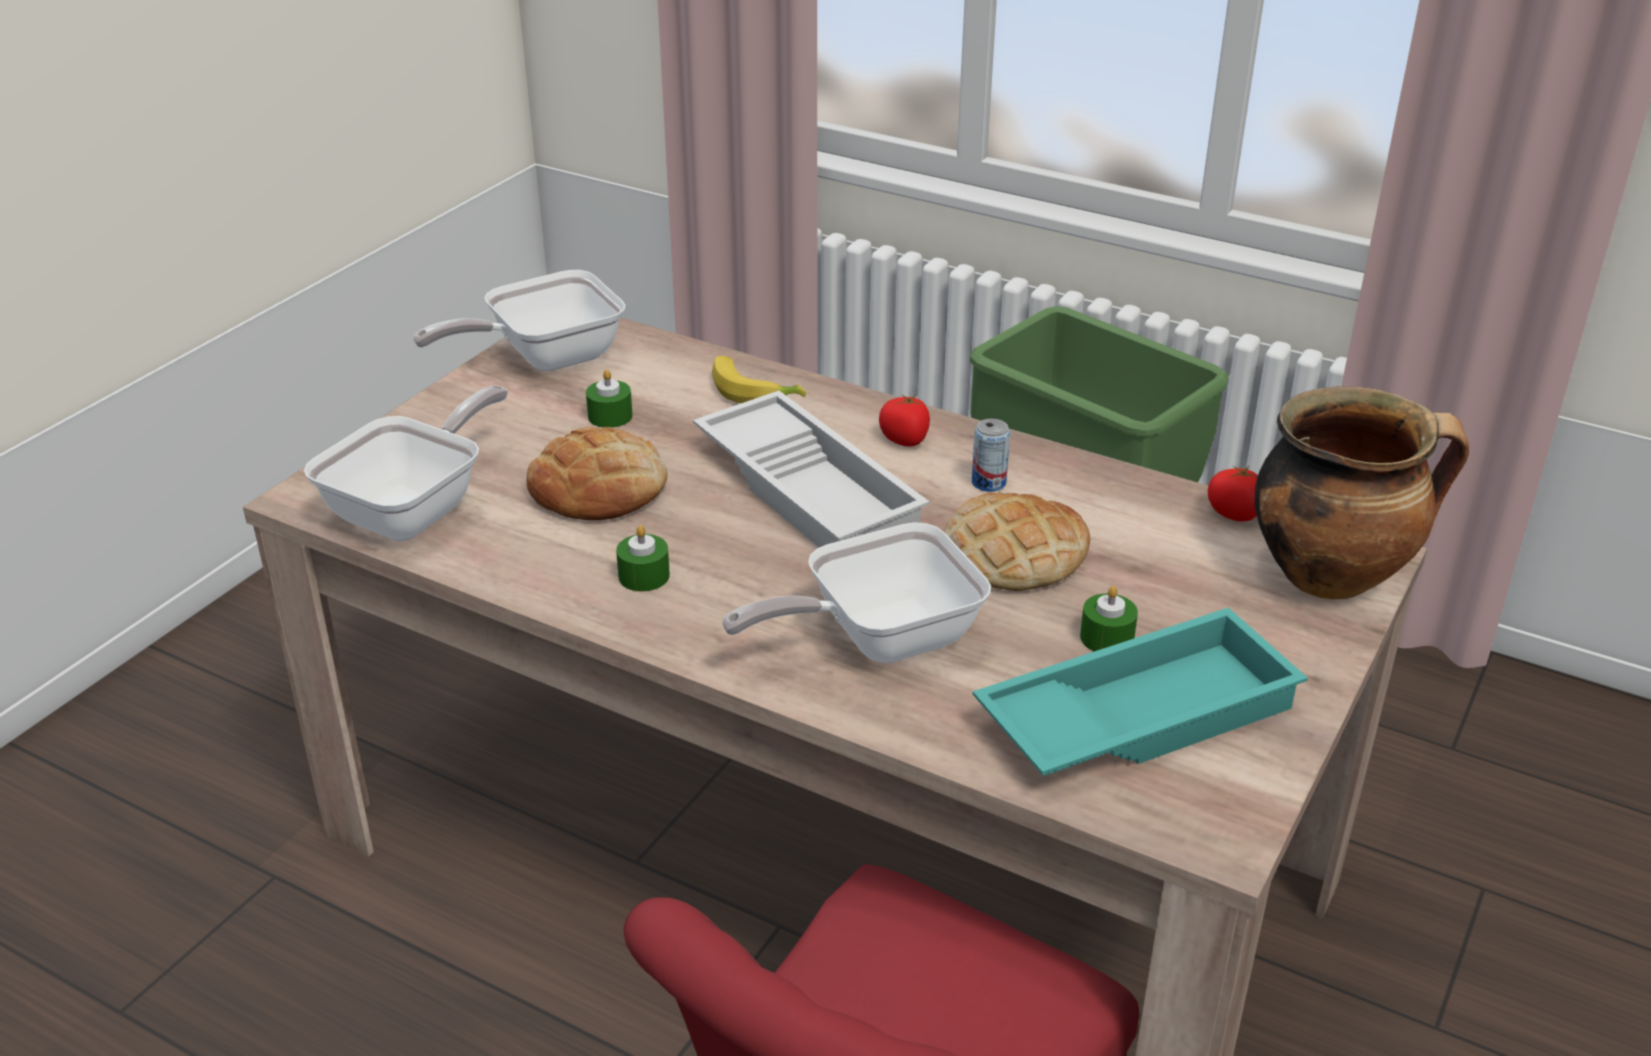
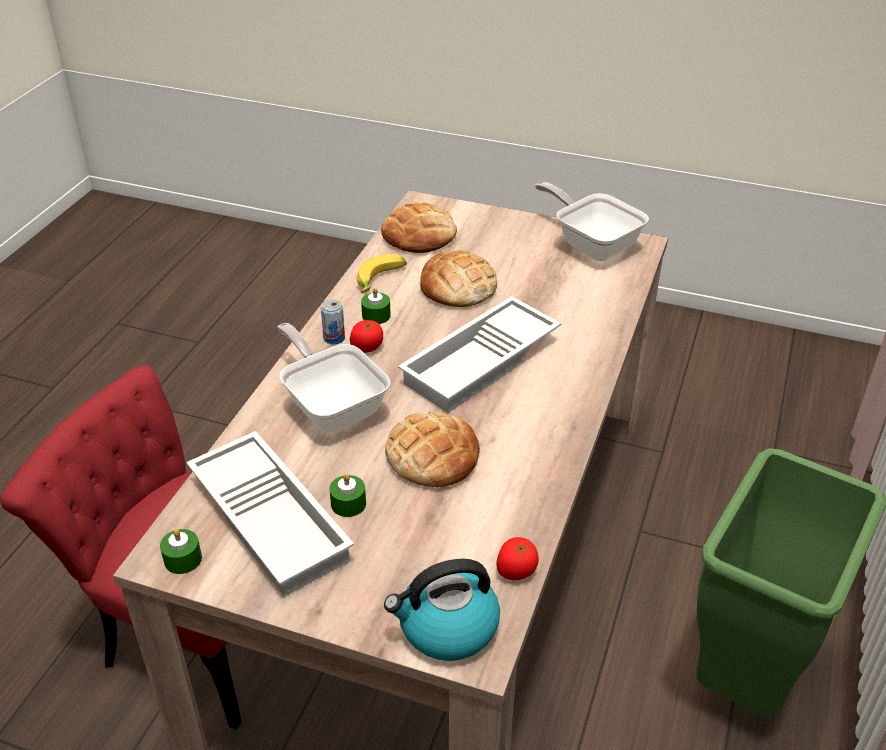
camera: 80 degrees right, 5 degrees up
frying pan [304,386,508,541] -> bread [381,202,457,253]
green candle [586,369,633,428] -> green candle moved to [160,529,202,574]
banana [712,356,806,403] -> banana moved to [356,254,407,293]
tomato [879,394,930,447] -> tomato moved to [350,320,383,353]
can [972,419,1010,492] -> can moved to [321,299,345,345]
turquoise tray [973,608,1308,776] -> white tray [186,431,354,597]
cooking pot [1255,386,1469,600] -> kettle [384,559,500,661]

